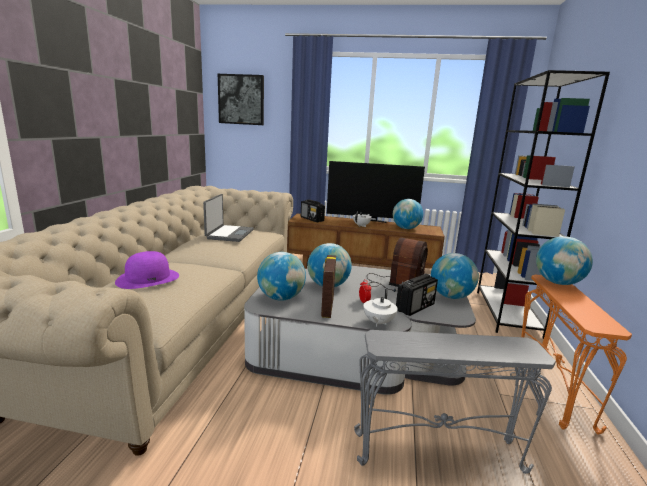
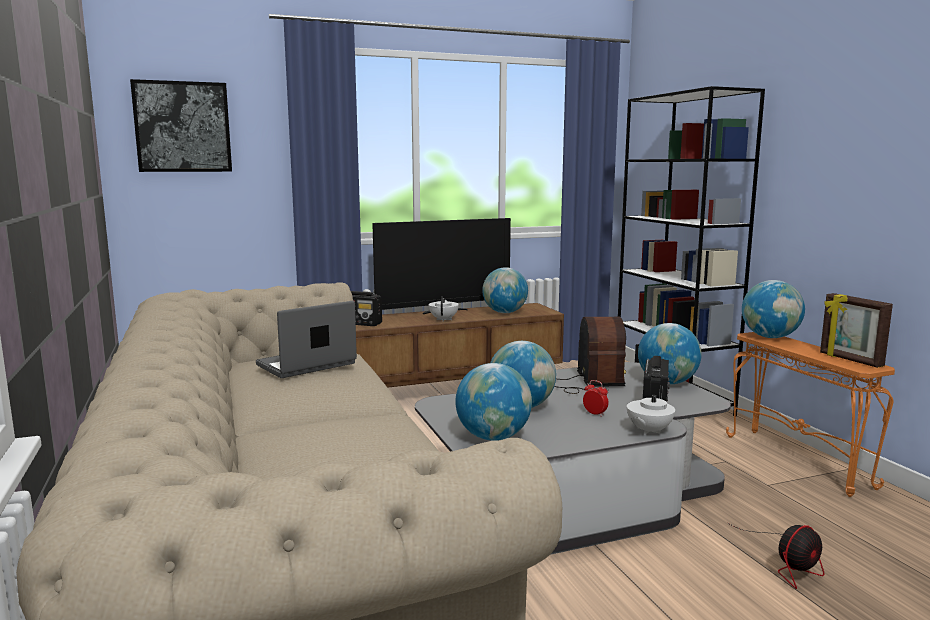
camera: 30 degrees left, 5 degrees down
purple hat [115,251,179,289] -> none
laptop [203,194,254,242] -> laptop turned 105 degrees counterclockwise [256,301,357,378]
picture frame [321,255,336,318] -> picture frame moved to [820,293,893,368]
grey side table [354,330,556,474] -> fan [728,523,824,589]
white teapot [363,289,397,327] -> white teapot turned 45 degrees clockwise [627,385,675,435]

